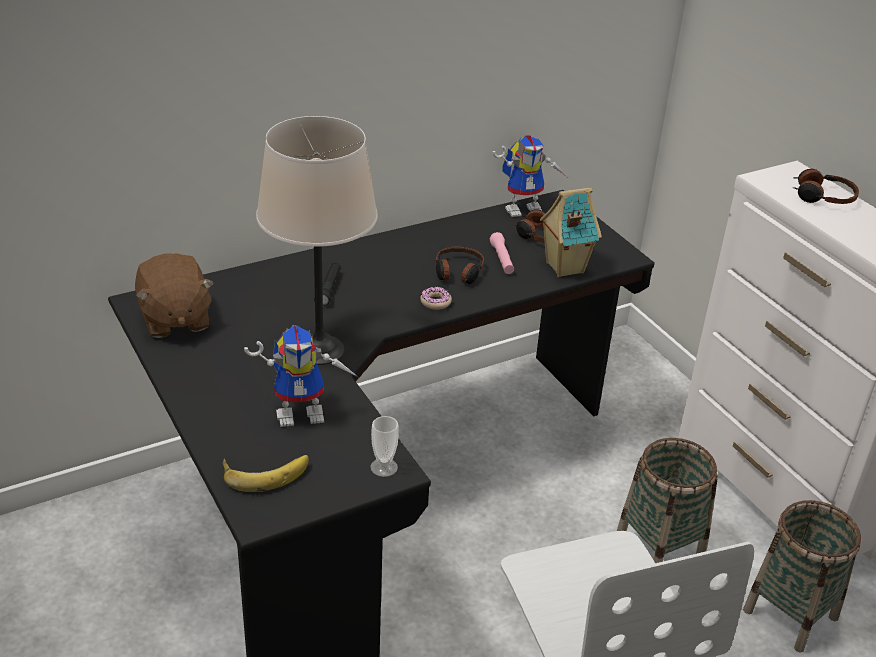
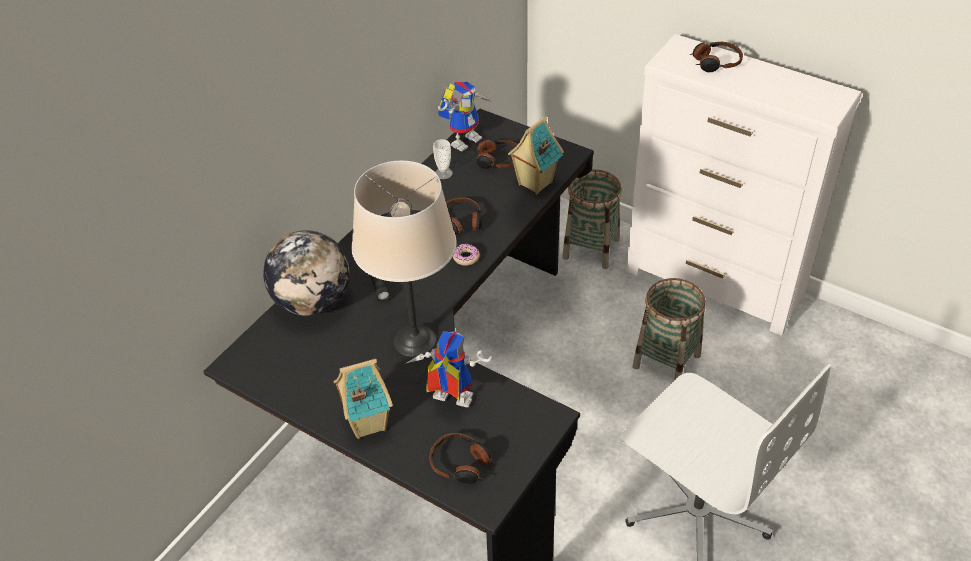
camera: 25 degrees left, 10 degrees up
brown plush toy [135,253,214,338] -> none
banana [223,455,309,492] -> headphones [429,433,495,484]
toy robot [244,325,358,427] -> toy robot turned 120 degrees counterclockwise [405,331,492,408]
cup [370,416,399,477] -> cup moved to [433,139,453,179]
pink flashlight [490,232,514,274] -> none
basket [743,500,861,653] -> basket moved to [562,169,622,269]
none -> globe [263,230,350,316]
none -> toy house [333,359,393,439]

